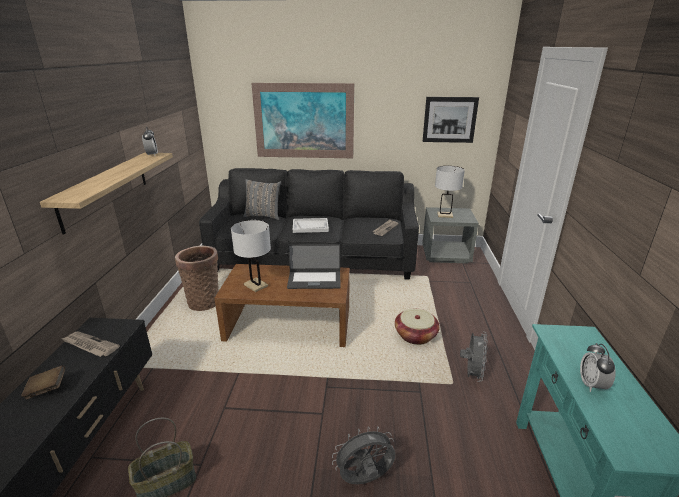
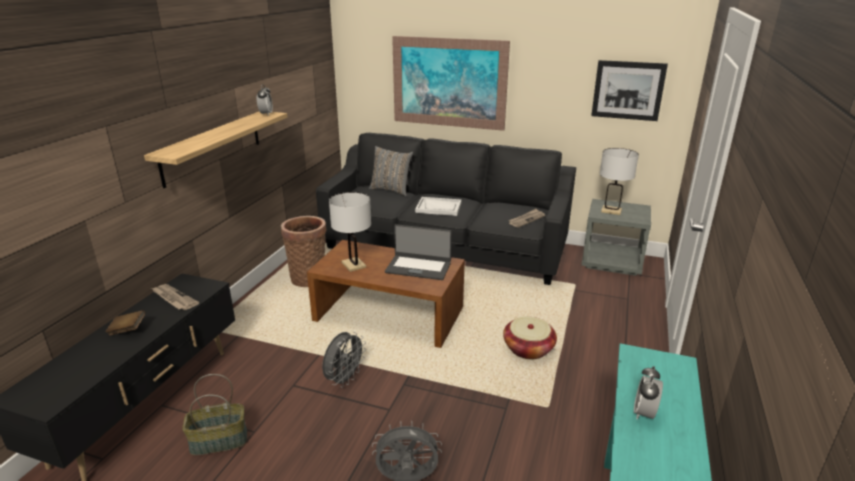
camera: 15 degrees right, 0 degrees up
grey fan [460,332,488,382] -> grey fan moved to [322,332,366,388]

